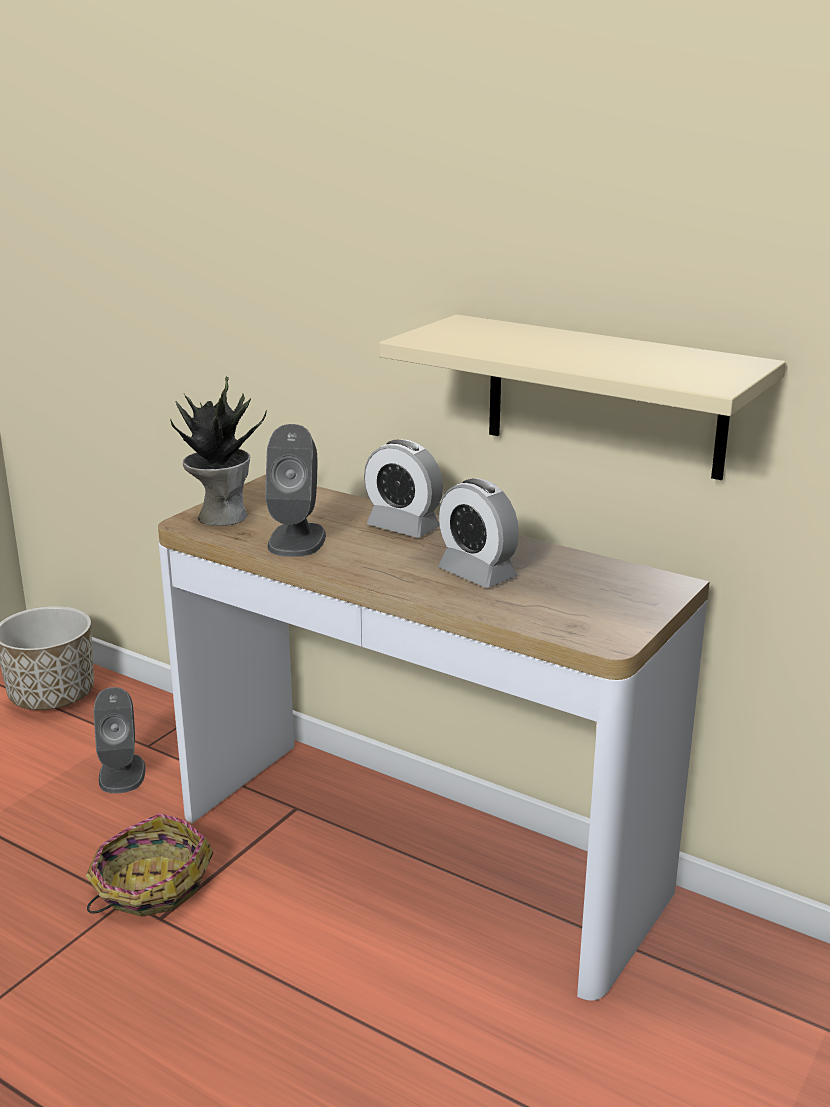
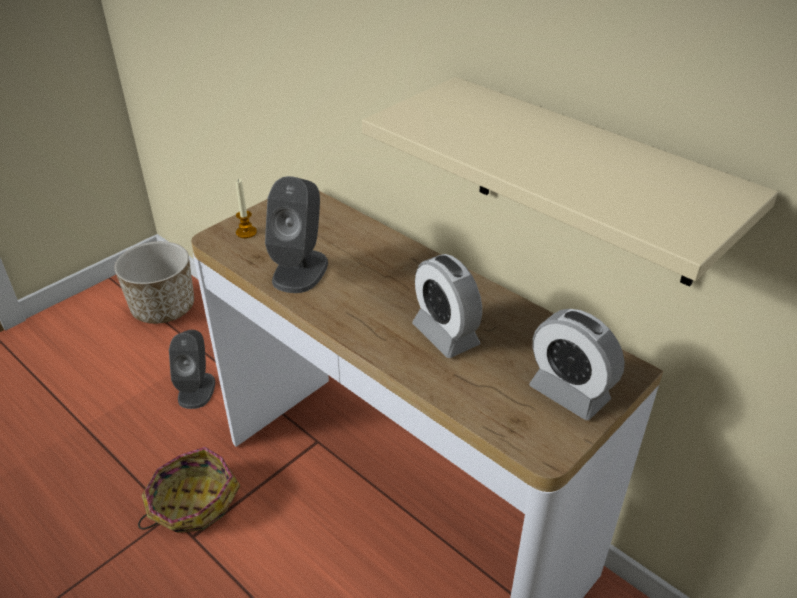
camera: 10 degrees right, 15 degrees up
potted plant [170,376,267,526] -> candle [236,179,257,238]
alarm clock [364,439,443,538] -> alarm clock moved to [529,309,625,420]

